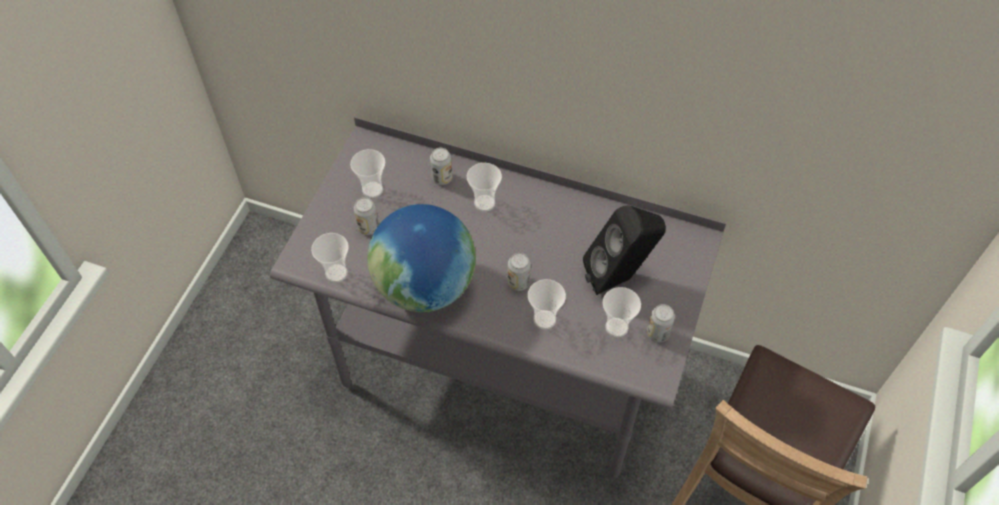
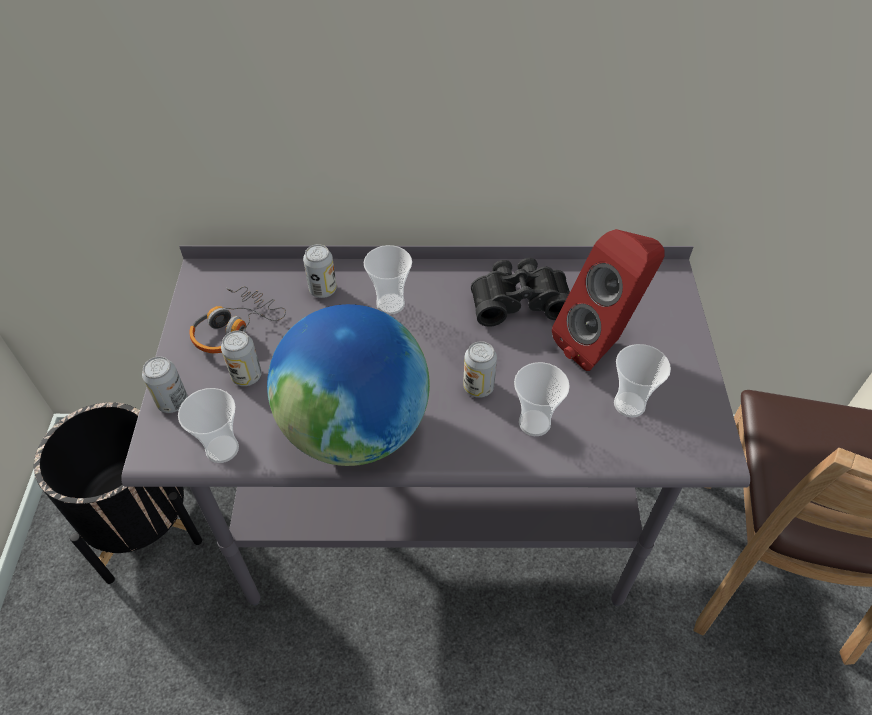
camera: 20 degrees left, 5 degrees down
cup [350,149,385,198] -> headphones [189,286,286,353]
black speaker [583,205,666,295] -> red speaker [552,229,665,371]
can [647,304,675,342] -> can moved to [142,356,188,413]
none -> black planter [34,402,202,584]
none -> black binoculars [471,258,570,327]

